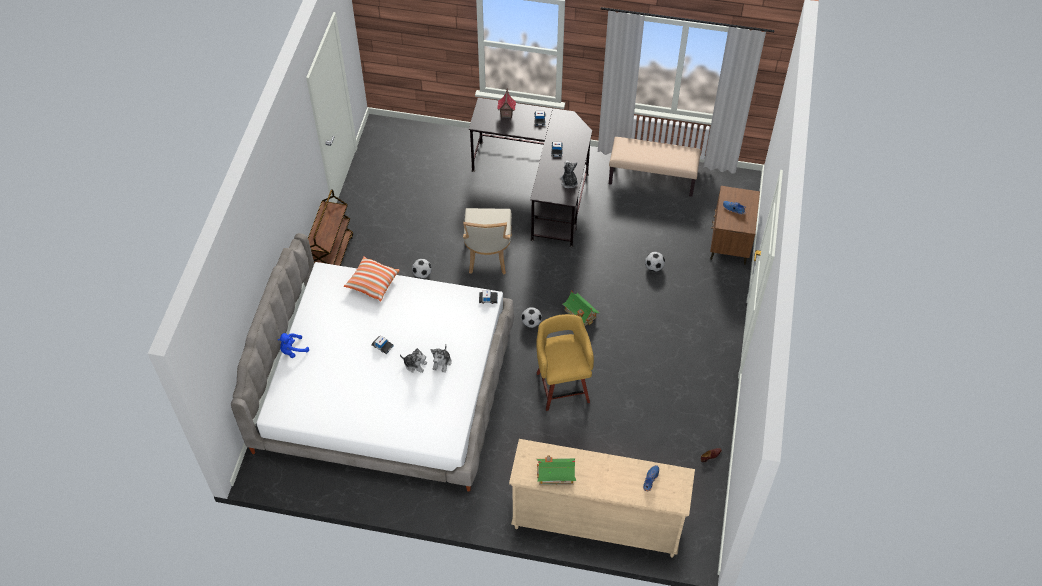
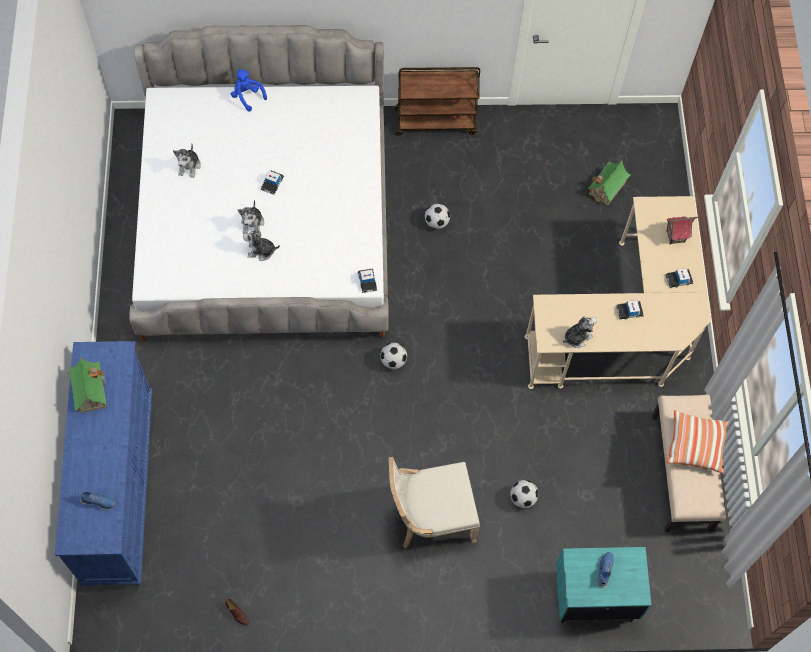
camera: 75 degrees right, 10 degrees up
pillow [344,256,400,302] -> pillow moved to [666,410,729,473]
beige chair [463,208,512,274] -> beige chair moved to [389,457,480,548]
black desk [469,98,592,247] -> beige desk [525,196,711,389]
beige dresser [509,439,695,558] -> blue dresser [55,341,152,586]
yellow stool [536,314,594,411] -> none
toy house [563,290,599,326] -> toy house moved to [588,160,631,205]
brown nightstand [710,186,760,265] -> turquoise nightstand [556,547,652,623]
none -> plush toy [173,144,201,178]

